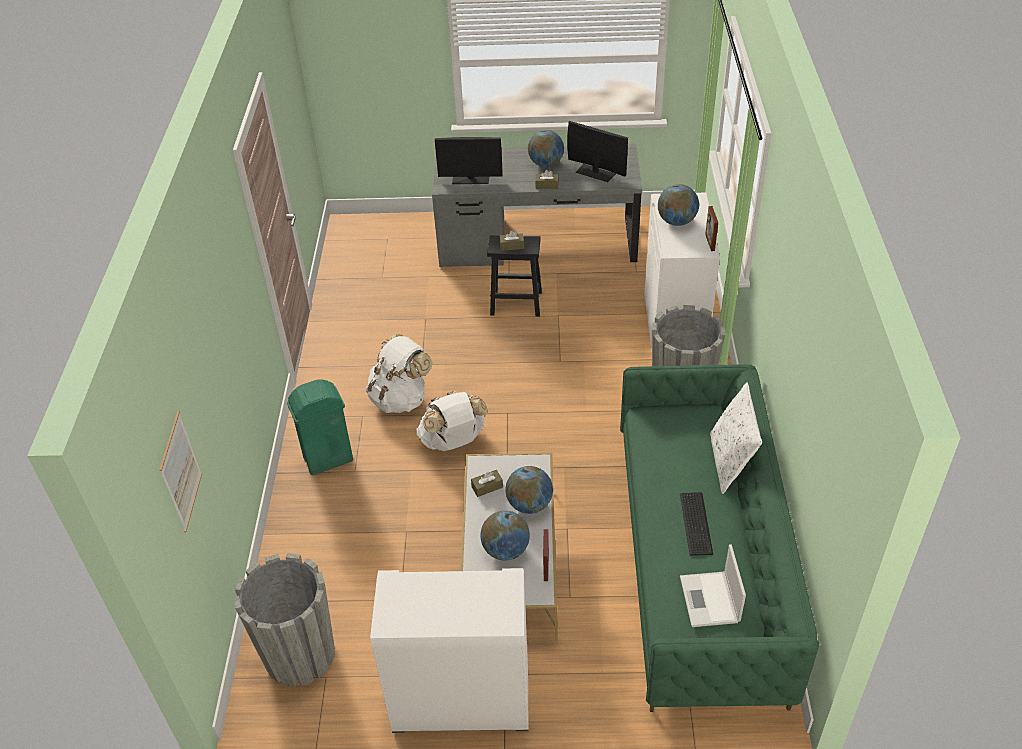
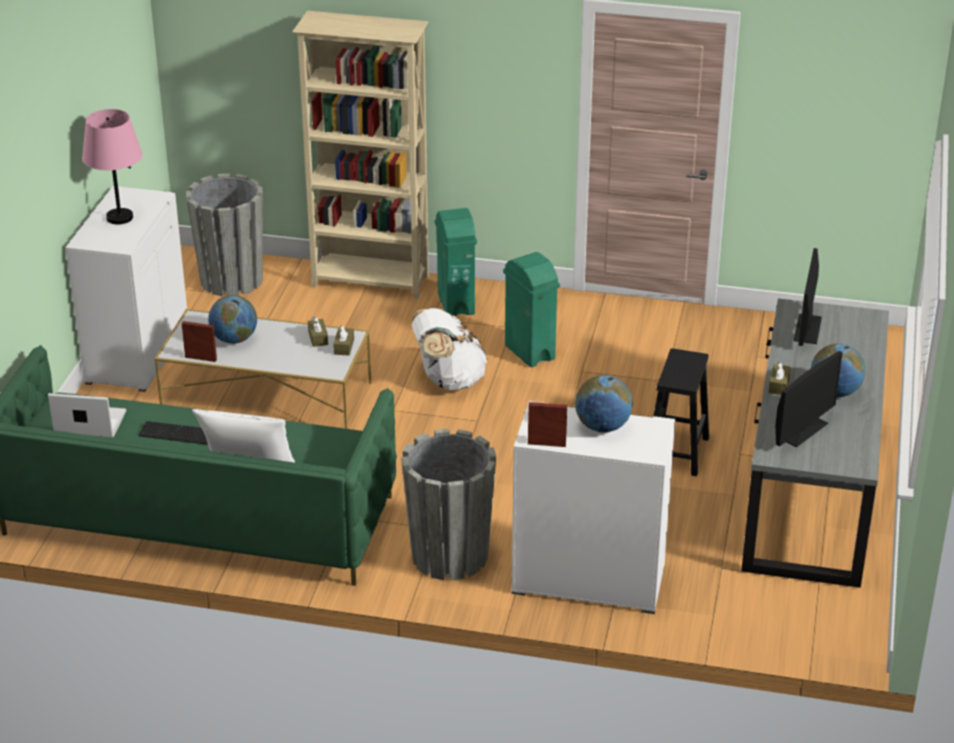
camera: 100 degrees right, 10 degrees down
picture [159,410,202,532] -> none
white backpack [365,334,433,413] -> green trash can [503,252,560,367]
brown tissue box [499,231,524,251] -> brown tissue box moved to [333,325,354,356]
globe [505,466,553,514] -> none
none -> pink table lamp [82,109,142,224]
none -> beige bookcase [292,11,429,299]

